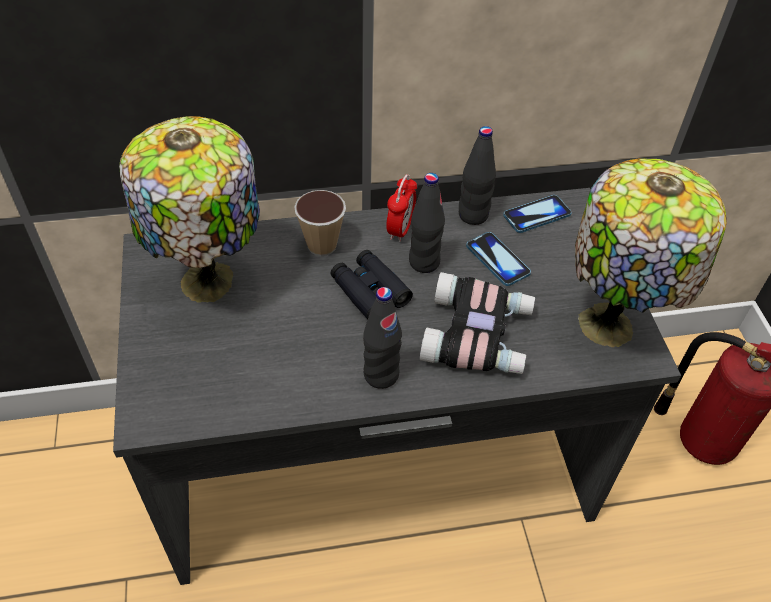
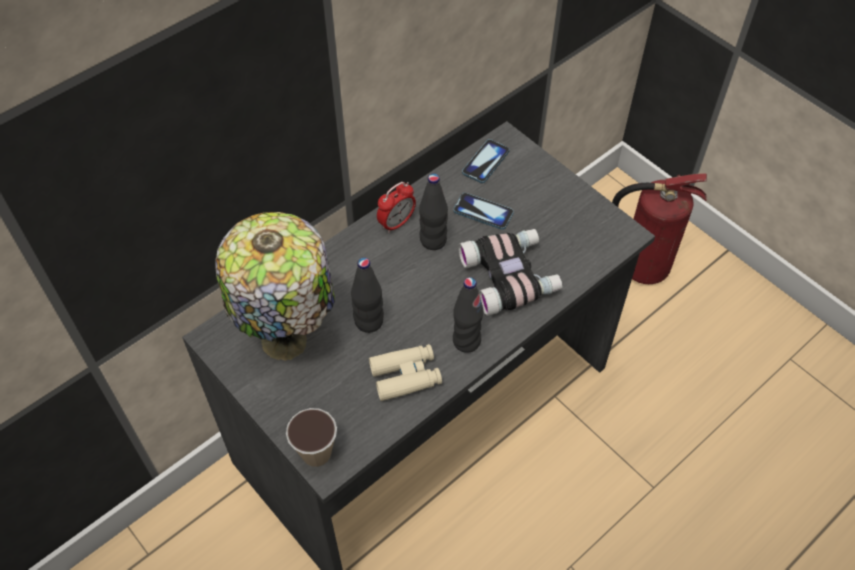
camera: 30 degrees left, 5 degrees up
cup [294,190,346,256] -> cup moved to [286,408,337,467]
black binoculars [331,250,413,319] -> none
alarm clock [386,174,417,242] -> alarm clock turned 60 degrees clockwise [377,182,416,233]
black bottle [459,126,496,225] -> black bottle moved to [351,258,384,333]
table lamp [575,158,727,347] -> none
none -> beige binoculars [369,344,442,401]

